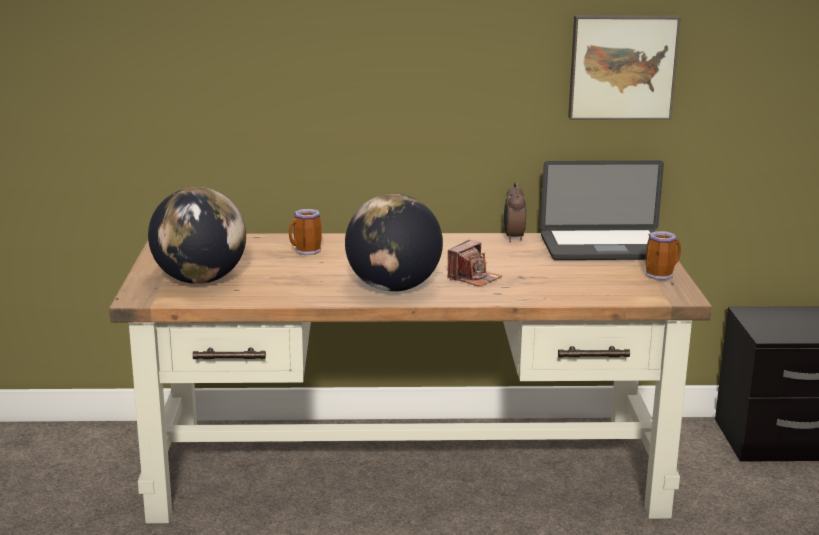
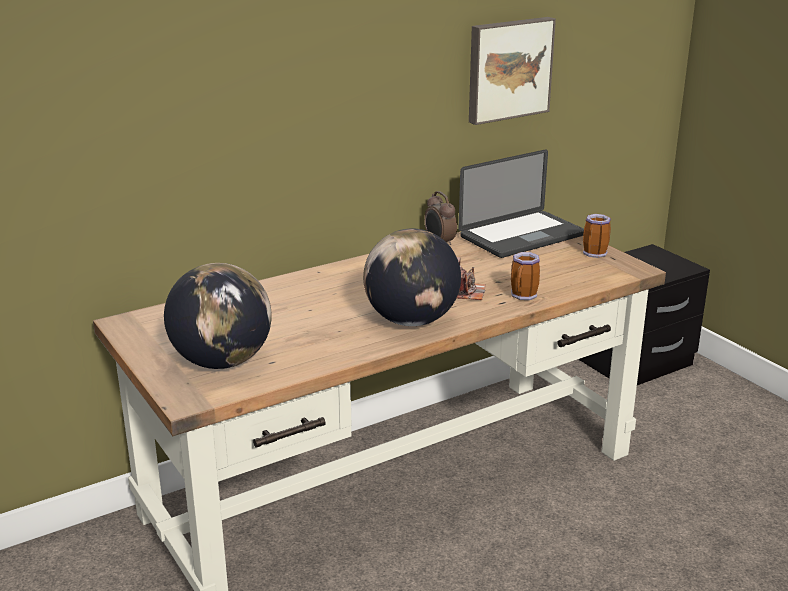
camera: 30 degrees left, 5 degrees up
mug [289,209,322,255] -> mug moved to [511,252,540,300]

